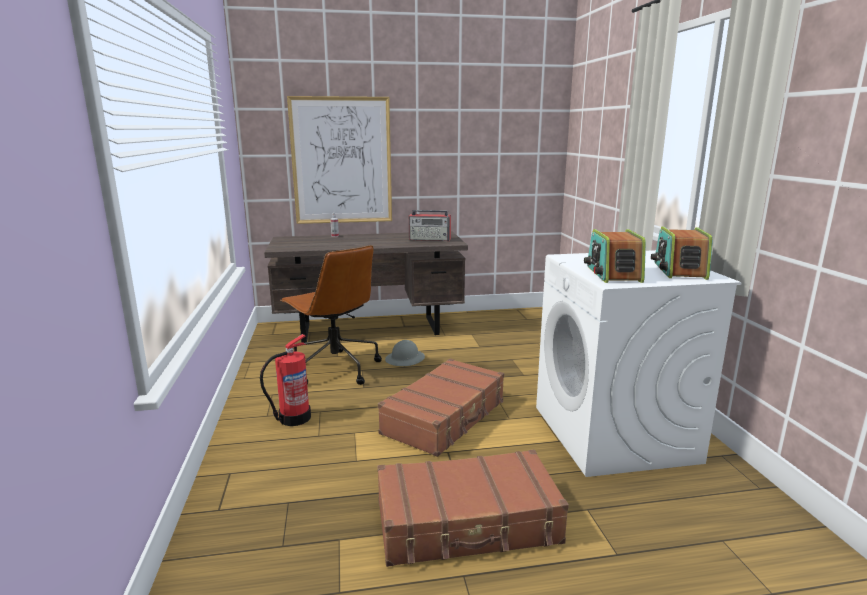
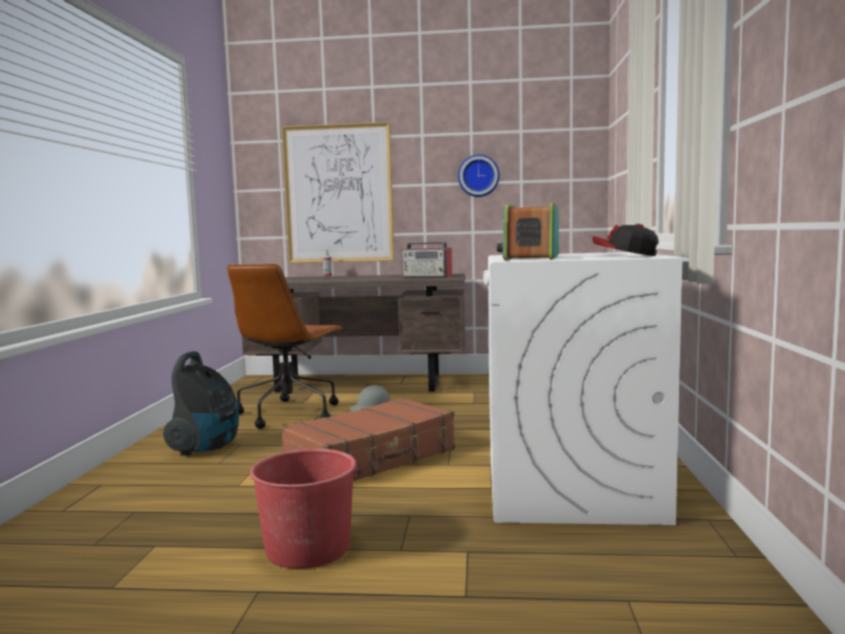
camera: 15 degrees right, 10 degrees down
fire extinguisher [260,334,311,426] -> vacuum cleaner [163,351,239,456]
brown office chair [280,245,382,385] -> brown office chair turned 45 degrees clockwise [227,264,343,429]
brown suitcase [377,450,569,567] -> red bucket [250,449,362,569]
radio [651,227,713,280] -> cap [593,224,659,256]
none -> wall clock [458,155,500,197]

